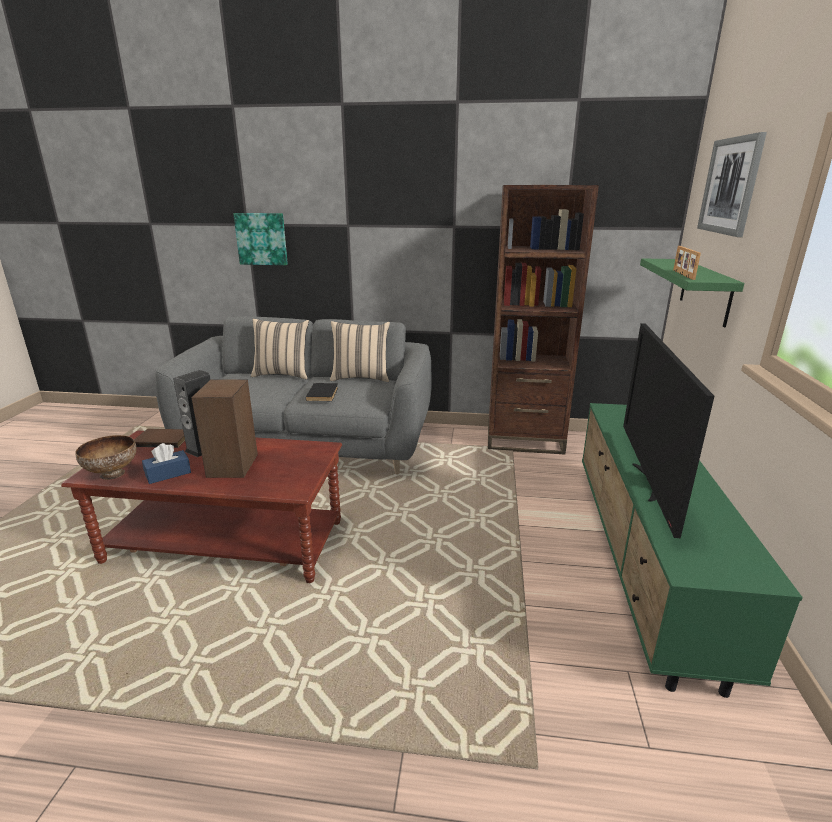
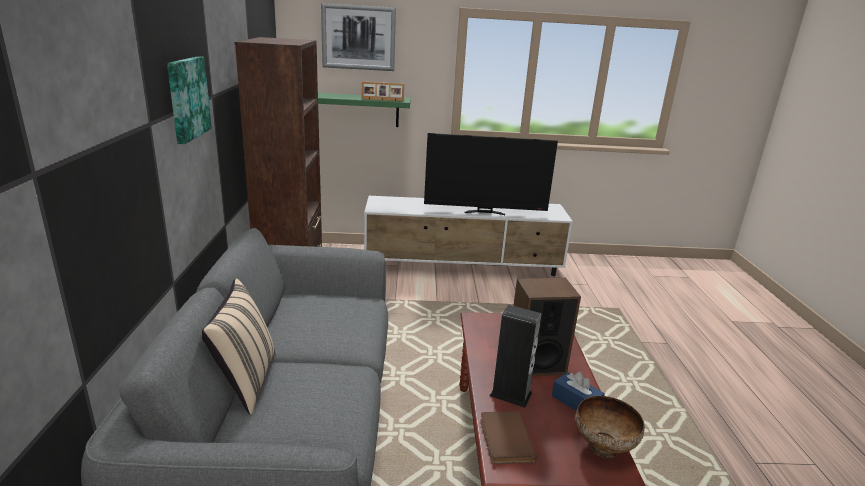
camera: 100 degrees left, 0 degrees up
picture [233,213,288,265] -> picture moved to [167,56,212,144]
black book [306,383,338,401] -> none
beige pillow [330,321,390,382] -> none
green tv stand [582,403,803,698] -> white tv stand [364,196,573,276]

